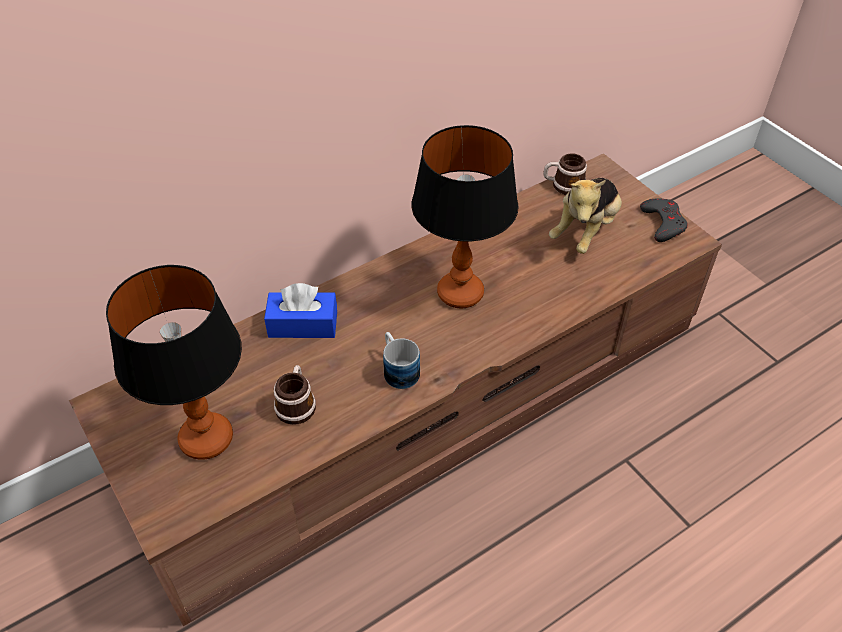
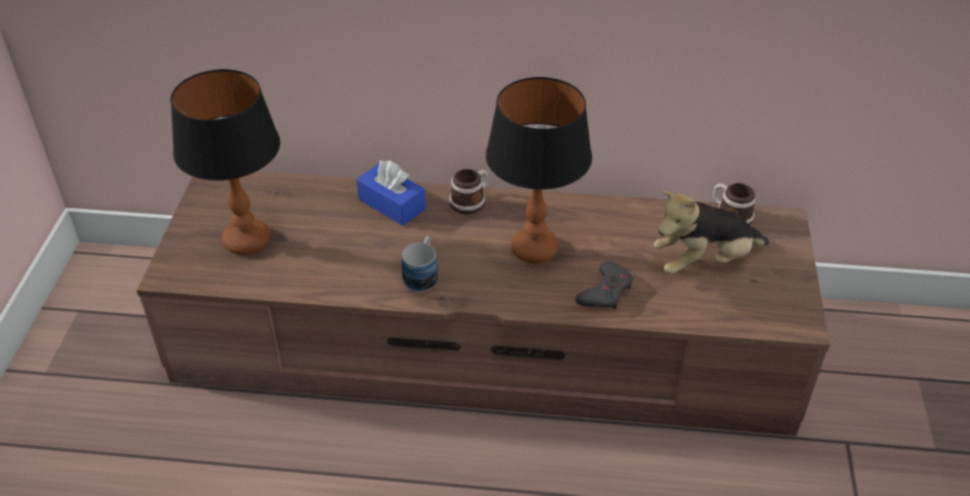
camera: 40 degrees right, 5 degrees down
mug [274,365,316,425] -> mug moved to [449,169,489,215]
grey game controller [640,199,688,242] -> grey game controller moved to [576,262,633,309]

